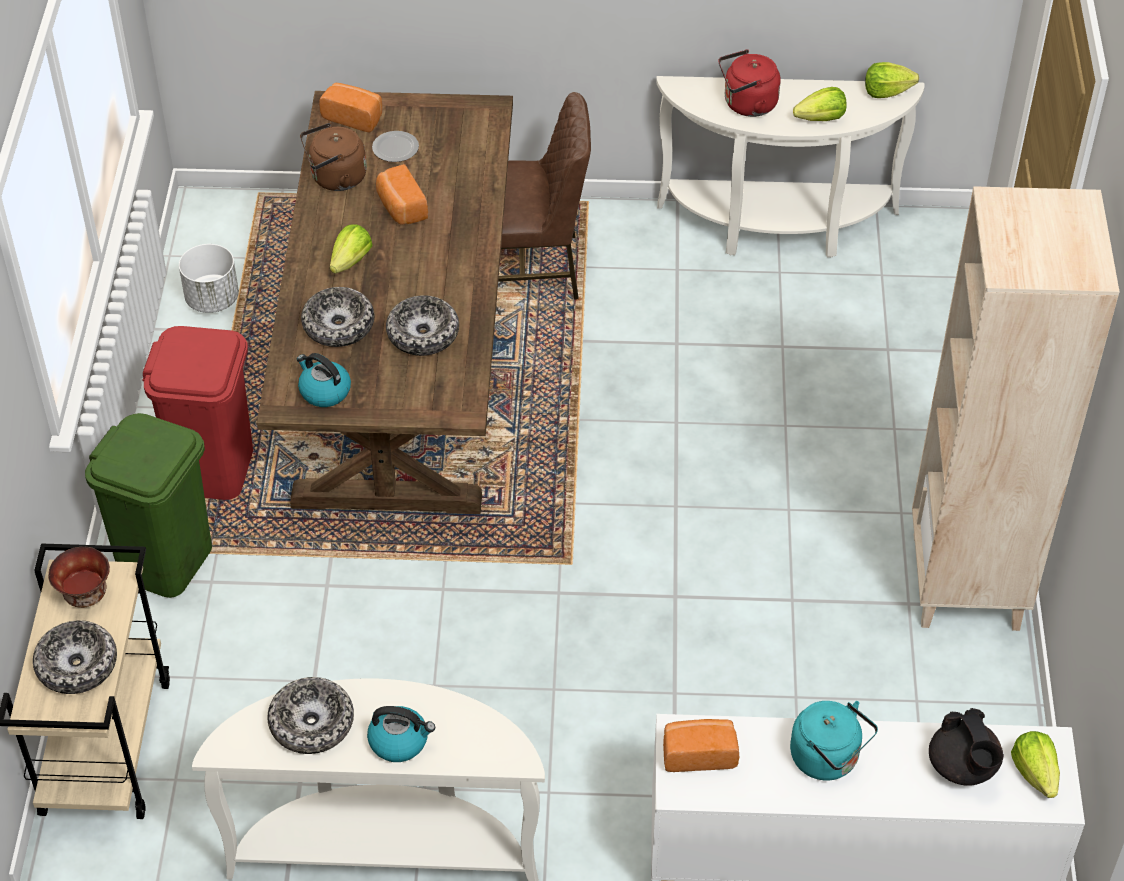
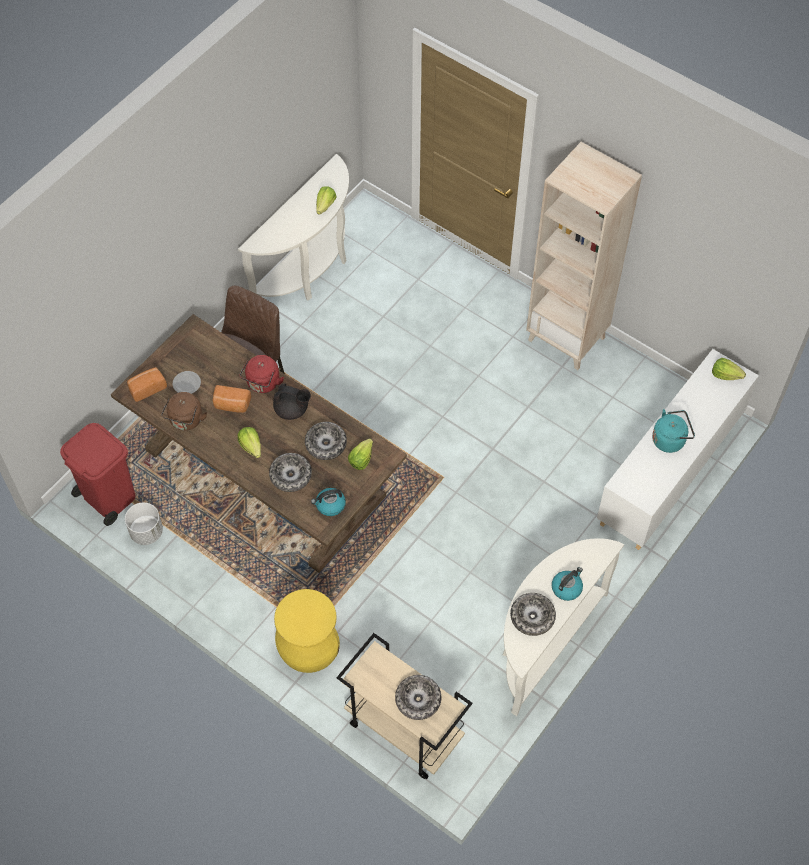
camera: 55 degrees left, 10 degrees up
bowl [48,547,110,608] -> none
green trash can [85,413,212,598] -> yellow stool [274,589,340,673]
red trash can [142,326,253,500] -> red trash can moved to [60,423,136,526]
bread [663,719,739,772] -> none
red kettle [718,49,781,117] -> red kettle moved to [239,355,284,393]
lettuce [865,62,919,98] -> lettuce moved to [348,439,373,470]
black teapot [929,708,1004,786] -> black teapot moved to [273,383,311,420]

